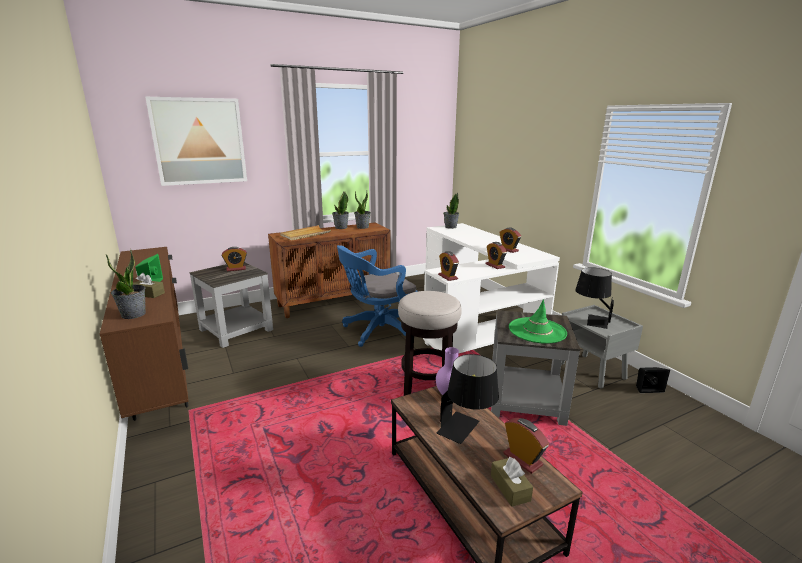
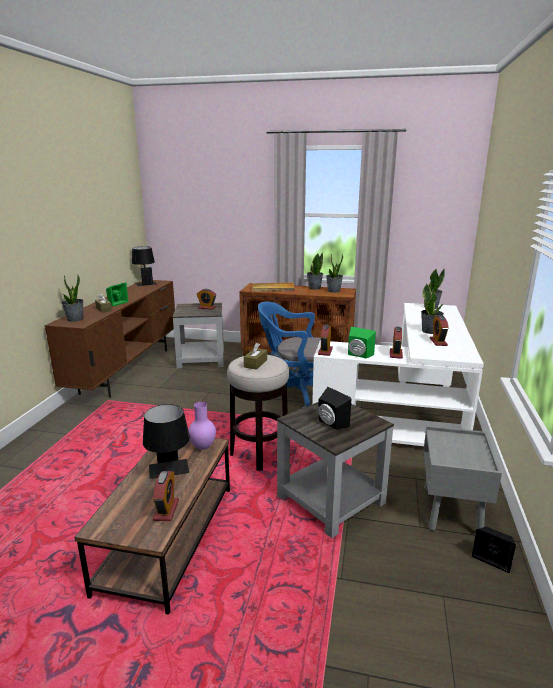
camera: 40 degrees right, 0 degrees up
picture [145,97,247,186] -> none
brown tissue box [491,457,533,507] -> brown tissue box moved to [244,343,267,370]
green hat [509,299,567,344] -> black speaker [318,387,351,430]
black table lamp [575,267,614,329] -> black table lamp moved to [132,246,157,286]
none -> green speaker [348,327,376,358]
none -> potted plant [421,283,444,334]

